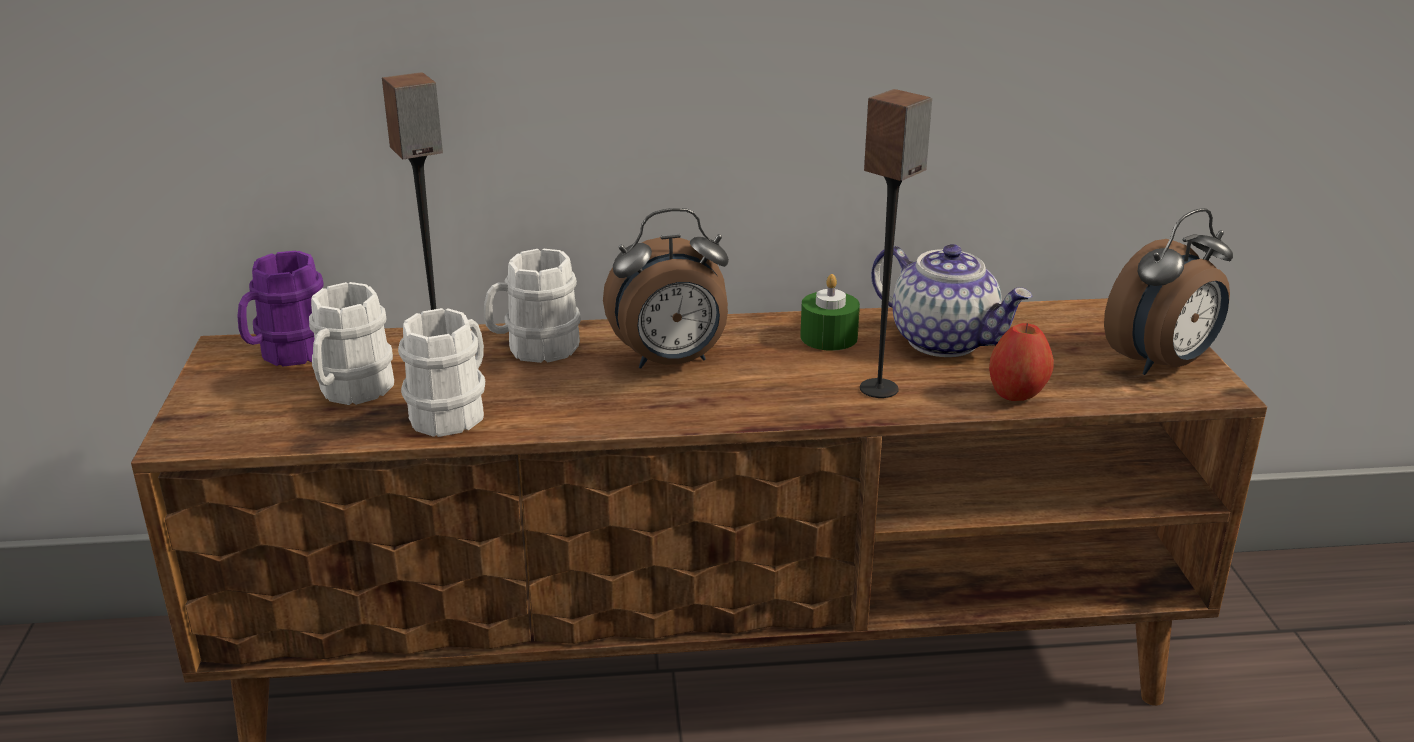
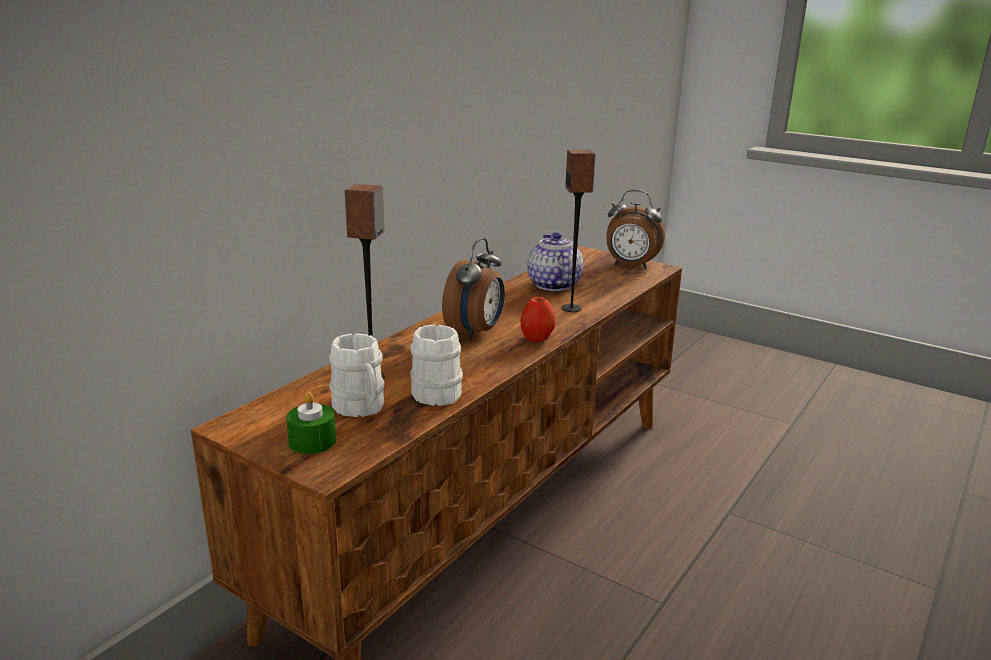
camera: 50 degrees left, 5 degrees down
purple mug [237,251,324,367] -> none
white mug [484,249,581,363] -> none
green candle [800,274,860,351] -> green candle moved to [286,392,336,454]
teapot [871,244,1033,357] -> teapot turned 90 degrees counterclockwise [527,232,583,291]
apple [989,323,1054,401] -> apple moved to [520,297,556,342]
alarm clock [1104,208,1233,375] -> alarm clock turned 105 degrees clockwise [606,190,665,269]

